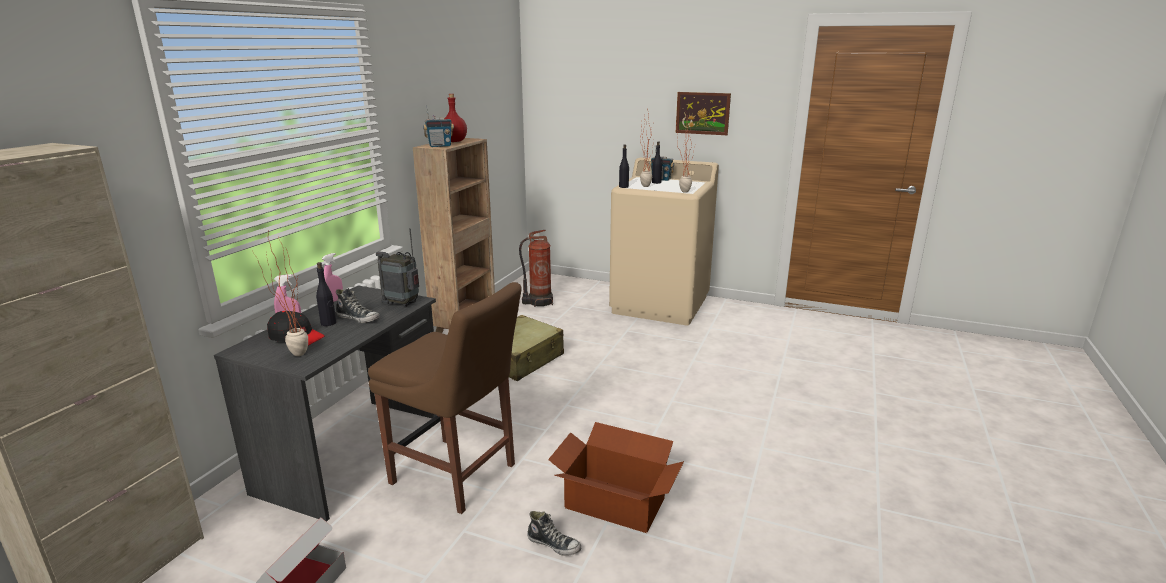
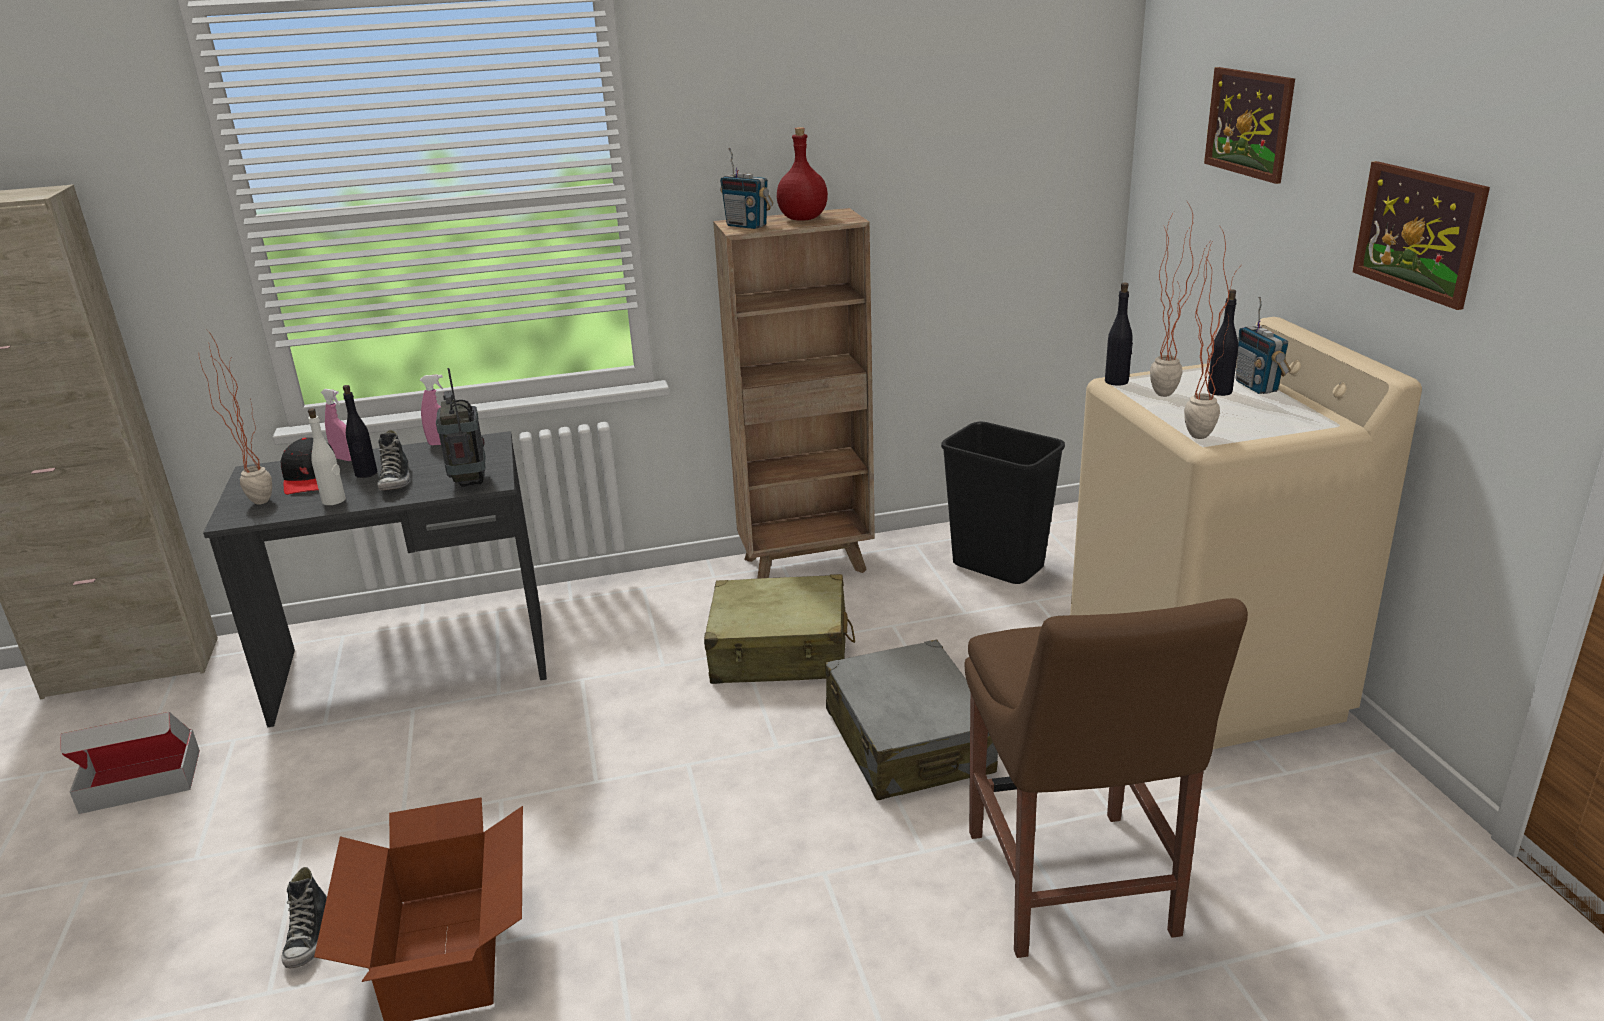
camera: 55 degrees right, 5 degrees up
brown chair [368,282,522,514] -> brown chair moved to [965,598,1248,958]
fire extinguisher [519,230,553,307] -> black trash can [941,422,1065,584]
none -> white bottle [308,408,346,505]
none -> grey suitcase [825,640,998,801]
none -> picture [1204,67,1295,184]

